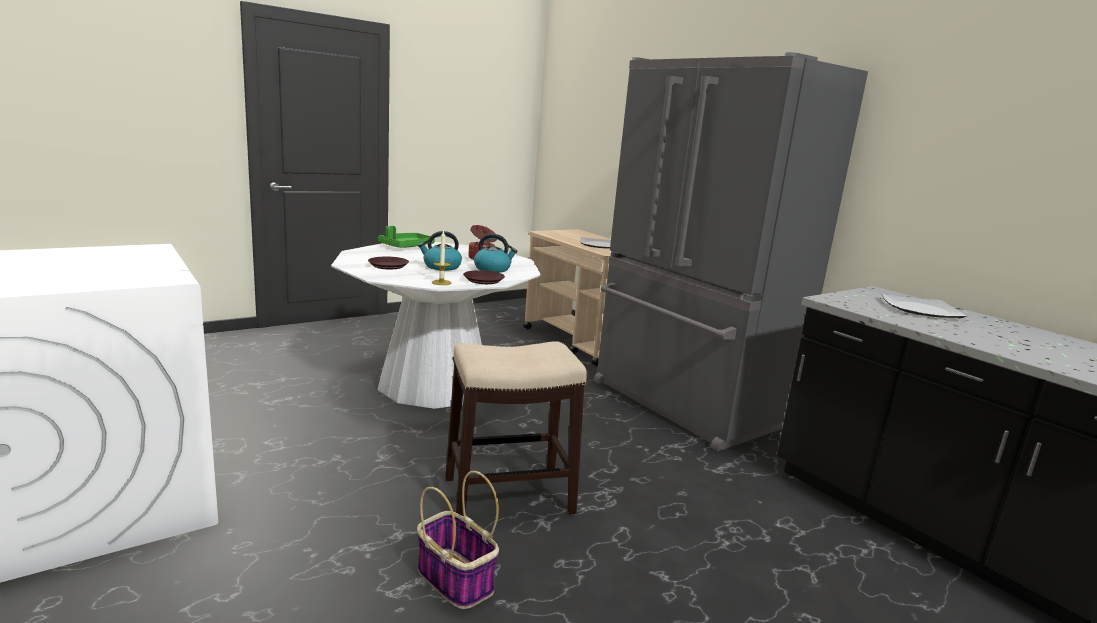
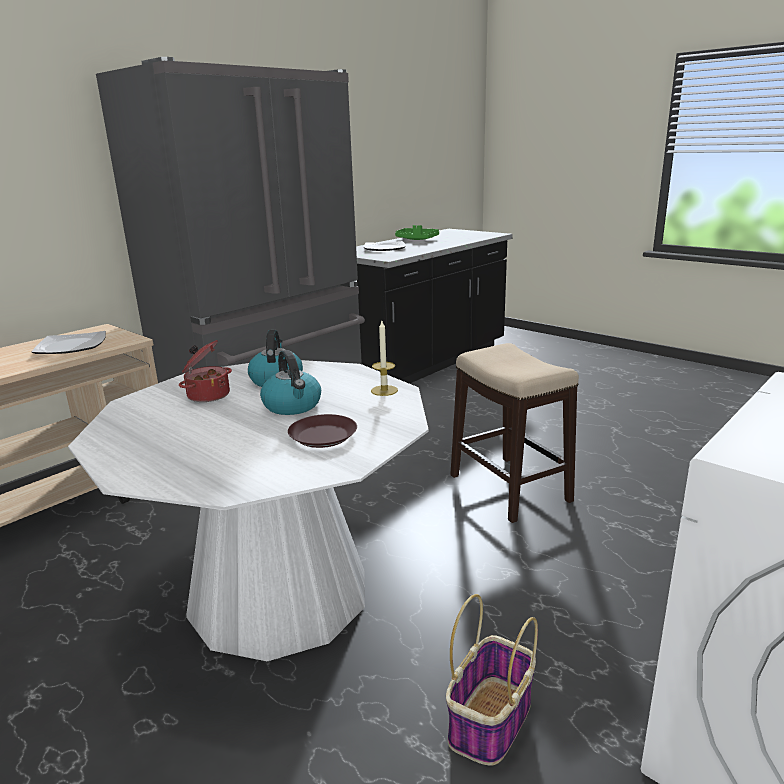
camera: 100 degrees left, 5 degrees up
green tray [378,226,435,248] -> green tray moved to [395,225,439,240]
basket [417,471,499,609] -> basket moved to [446,594,538,765]
brown plate [463,270,505,284] -> none

